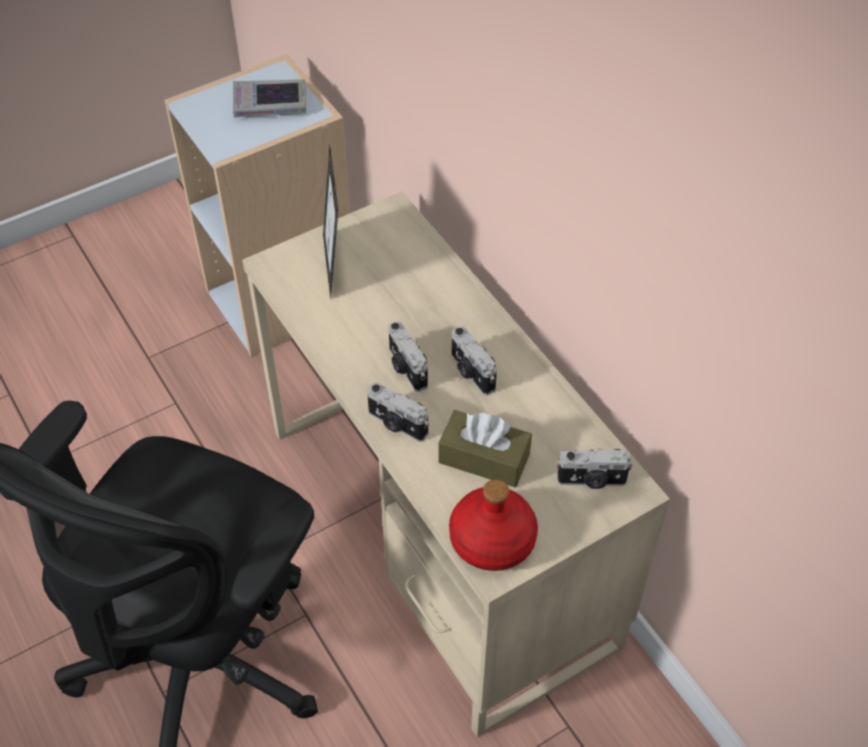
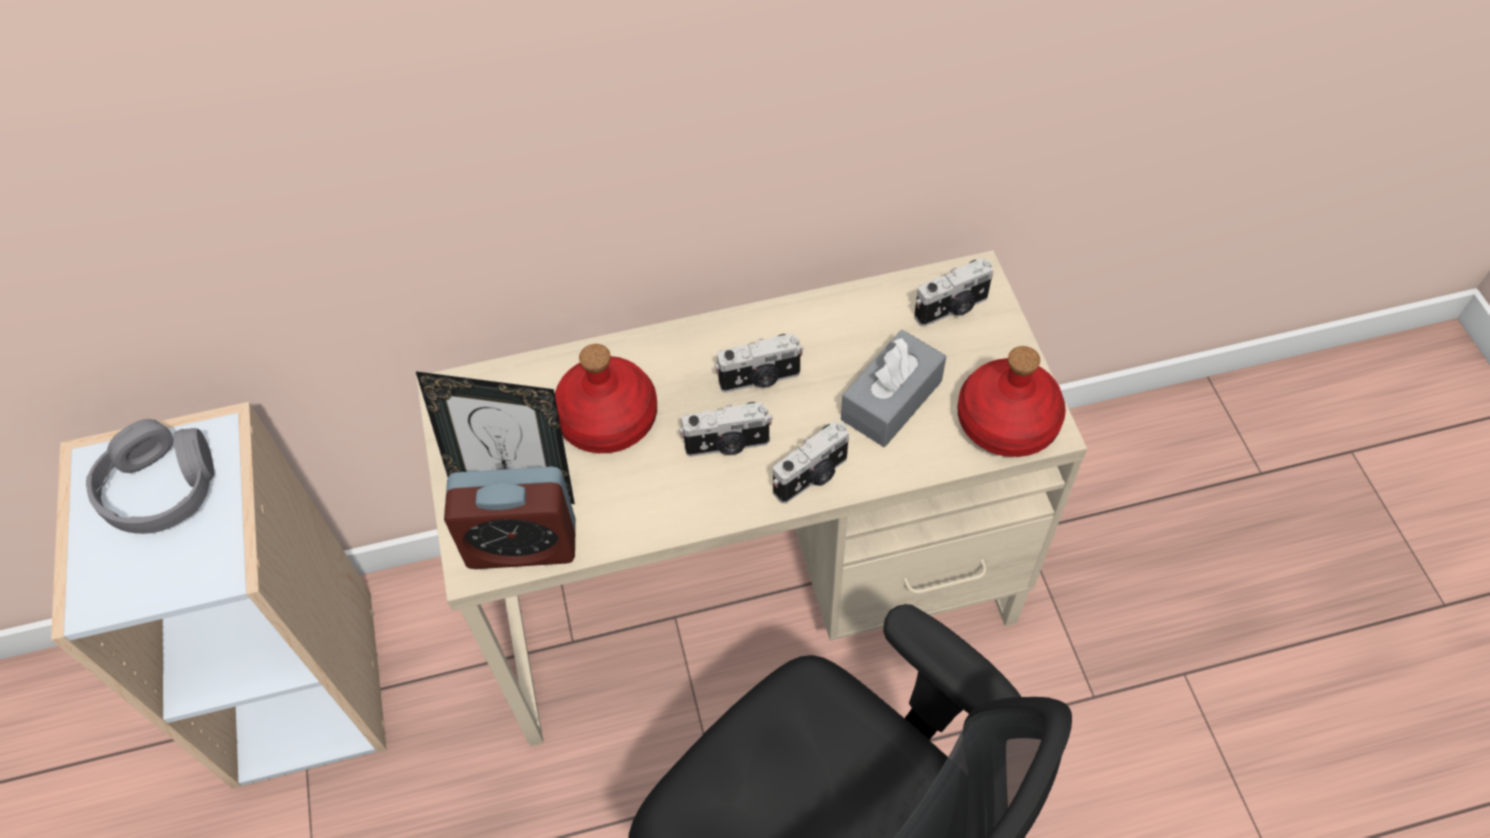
camera: 70 degrees left, 5 degrees up
book [233,79,306,118] -> grey headphones [86,419,214,534]
brown tissue box [438,410,532,487] -> grey tissue box [841,330,946,447]
camera [557,448,633,489] -> camera turned 45 degrees clockwise [914,258,993,327]
none -> alarm clock [444,466,576,569]
none -> red bottle [555,344,657,453]

